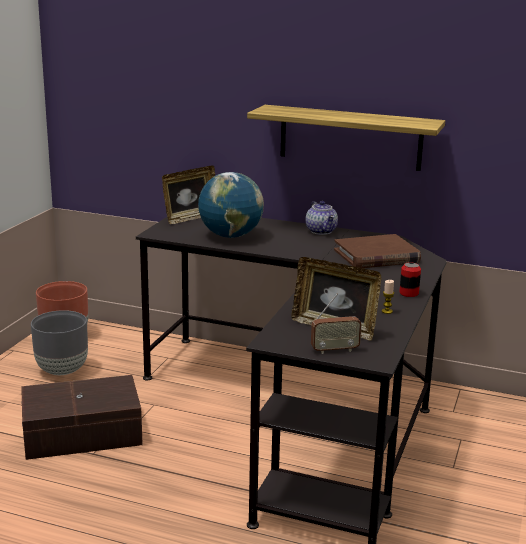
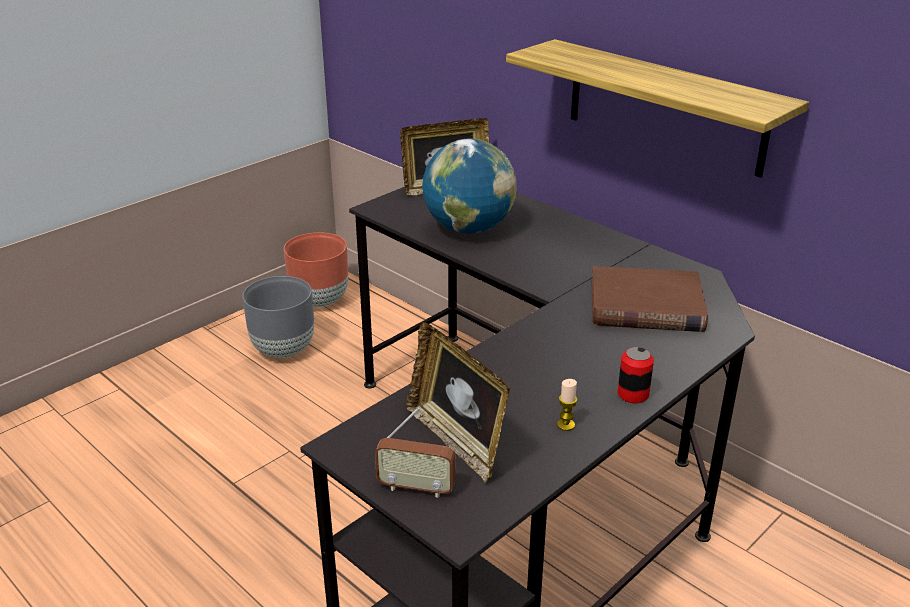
camera: 25 degrees right, 10 degrees up
brown storage box [21,375,143,460] -> none
teapot [306,201,338,235] -> none

